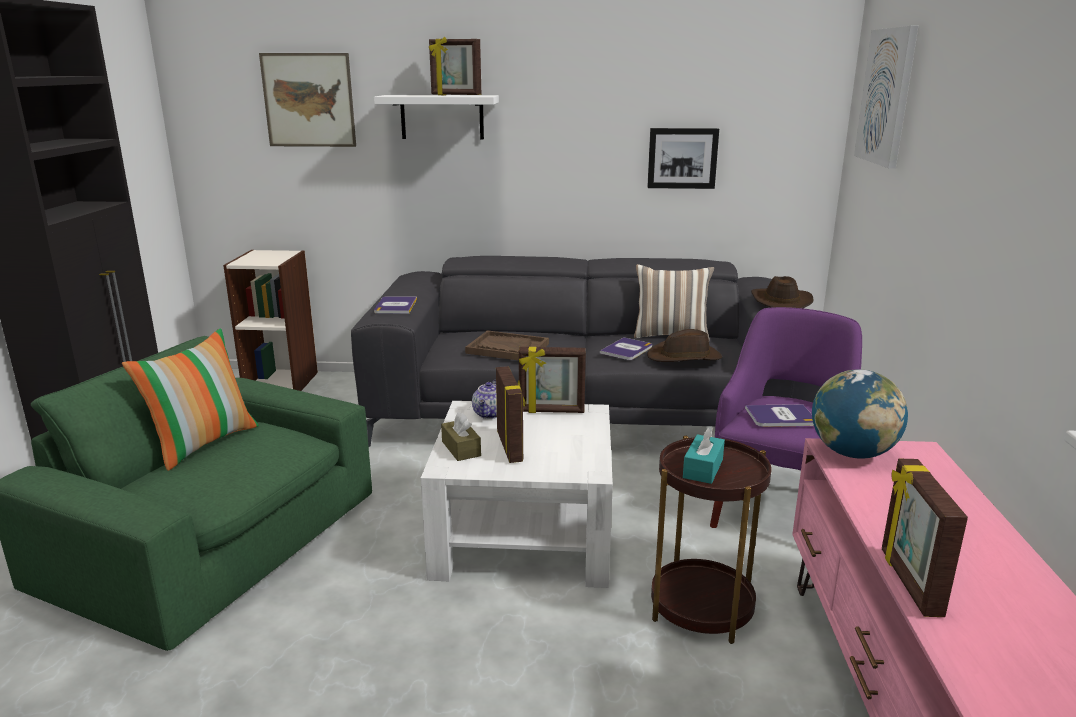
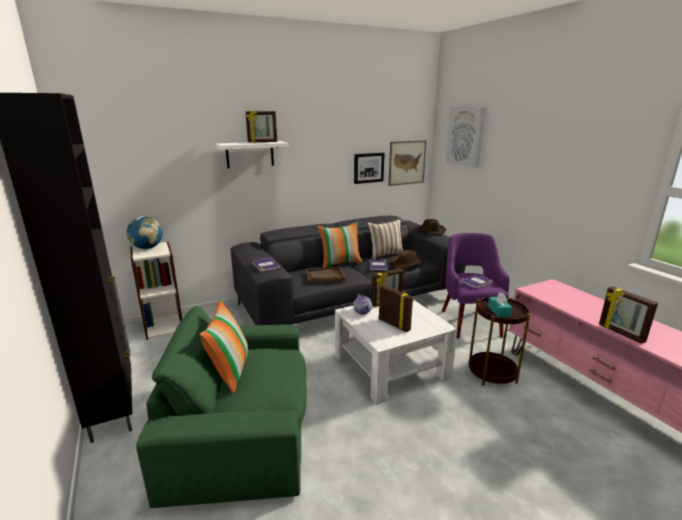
camera: 30 degrees left, 0 degrees up
picture [259,53,356,147] -> picture moved to [389,140,426,186]
brown tissue box [441,412,481,461] -> none
globe [812,369,908,459] -> globe moved to [127,216,163,249]
none -> pillow [318,222,363,268]

